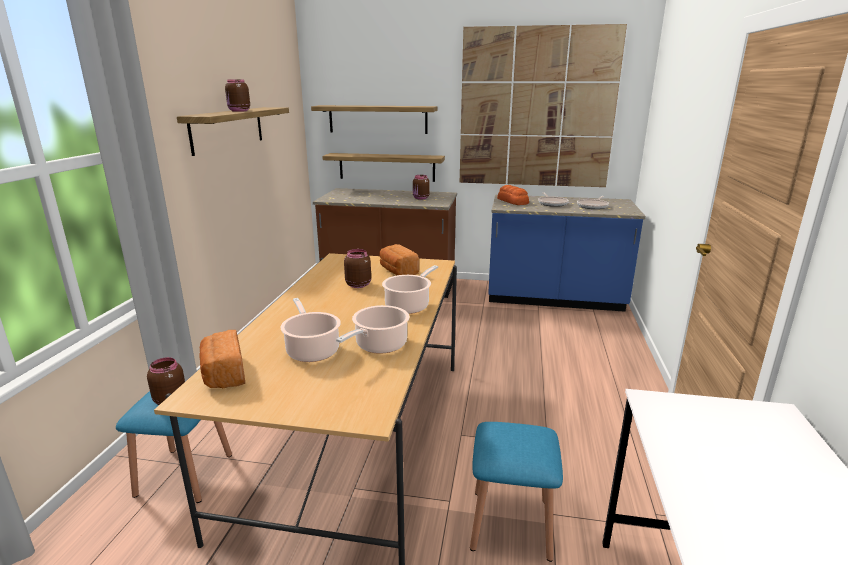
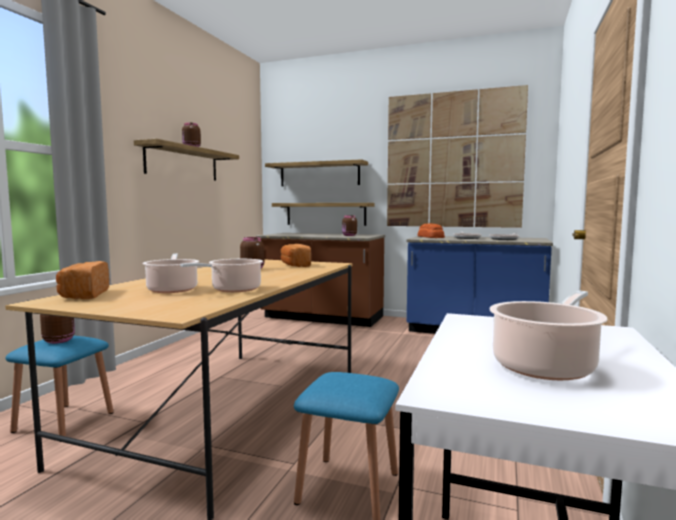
camera: 10 degrees right, 15 degrees down
cooking pot [382,265,438,314] -> cooking pot moved to [489,291,608,380]

